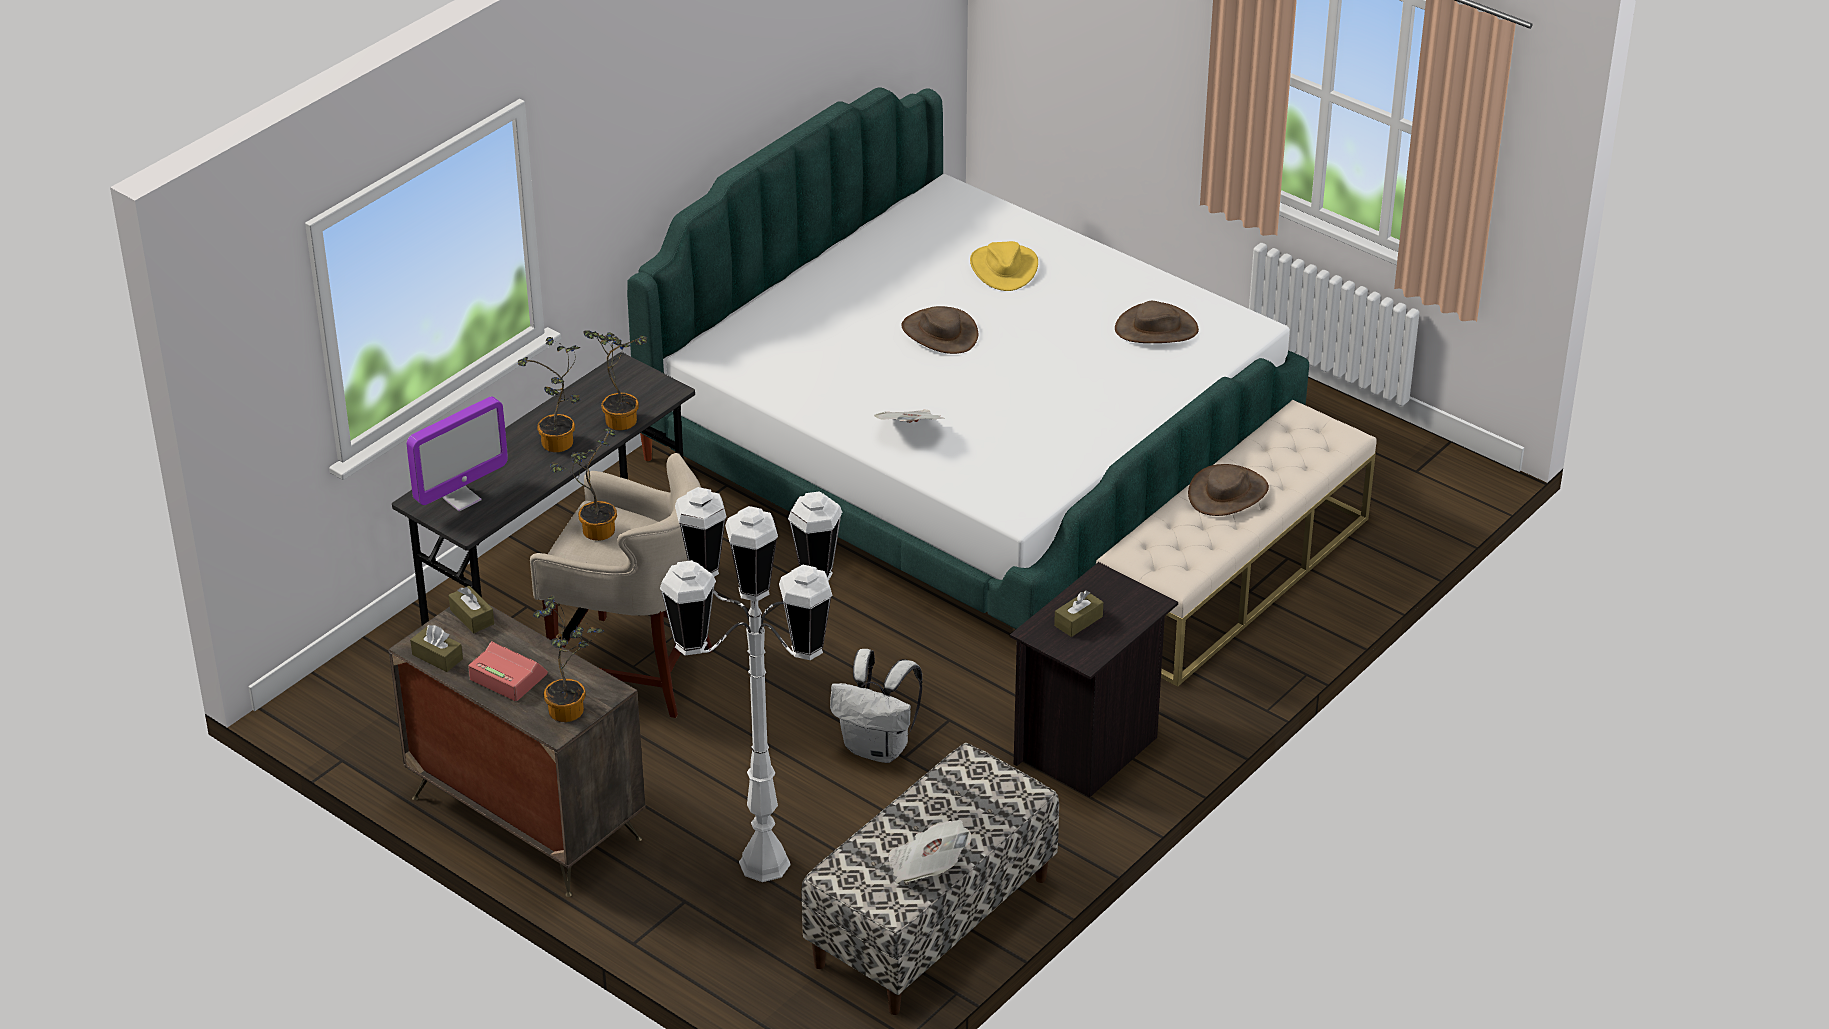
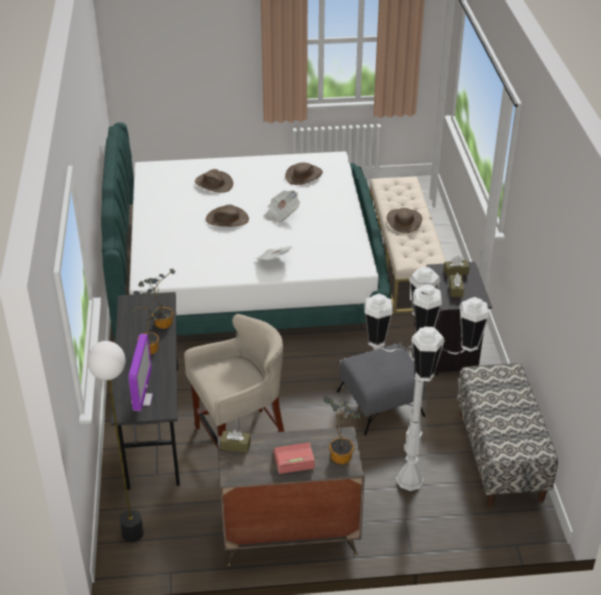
camera: 45 degrees left, 0 degrees up
brown tissue box [410,625,463,672] -> brown tissue box moved to [444,256,470,277]
potted plant [550,428,617,541] -> none
white backpack [830,649,923,763] -> grey ottoman [337,344,426,435]
newspaper [888,820,971,883] -> newspaper moved to [263,190,300,223]
yellow hat [970,241,1038,291] -> brown hat [195,169,233,192]
none -> floor lamp [87,341,144,542]

